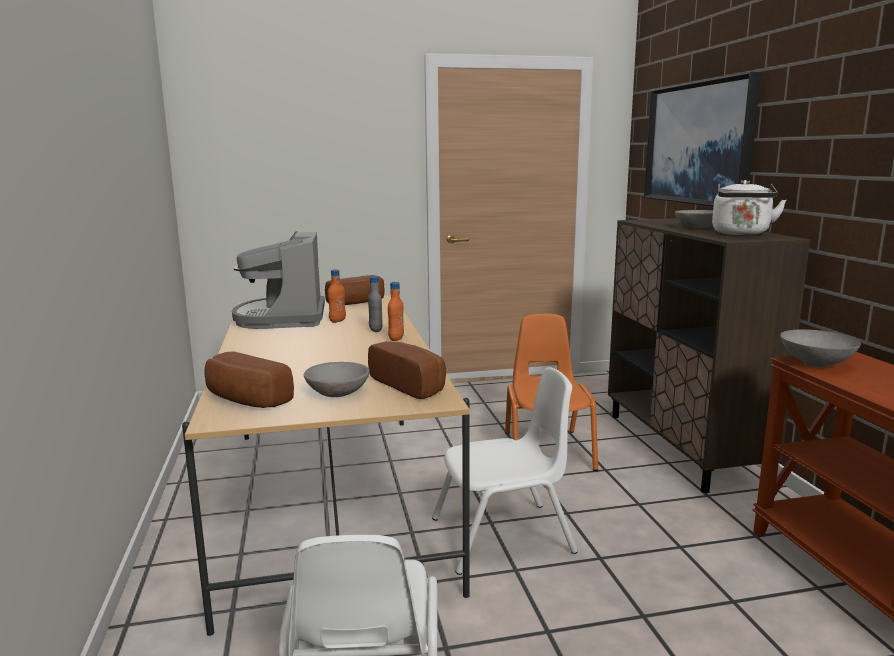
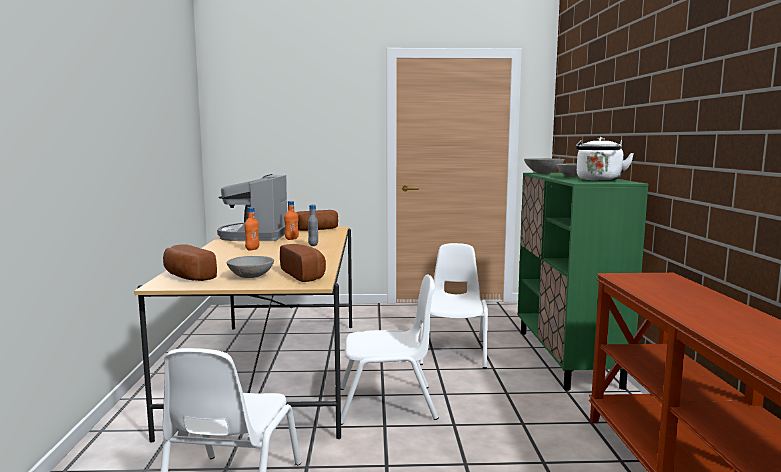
camera: 10 degrees right, 5 degrees down
orange bottle [388,282,404,341] -> orange bottle moved to [245,207,260,250]
orange chair [505,314,598,471] -> white chair [419,243,488,368]
brown cabinet [608,218,810,493] -> green cabinet [518,173,648,391]
picture [644,72,761,207] -> none
grey bowl [780,330,861,368] -> grey bowl moved to [524,158,565,174]

